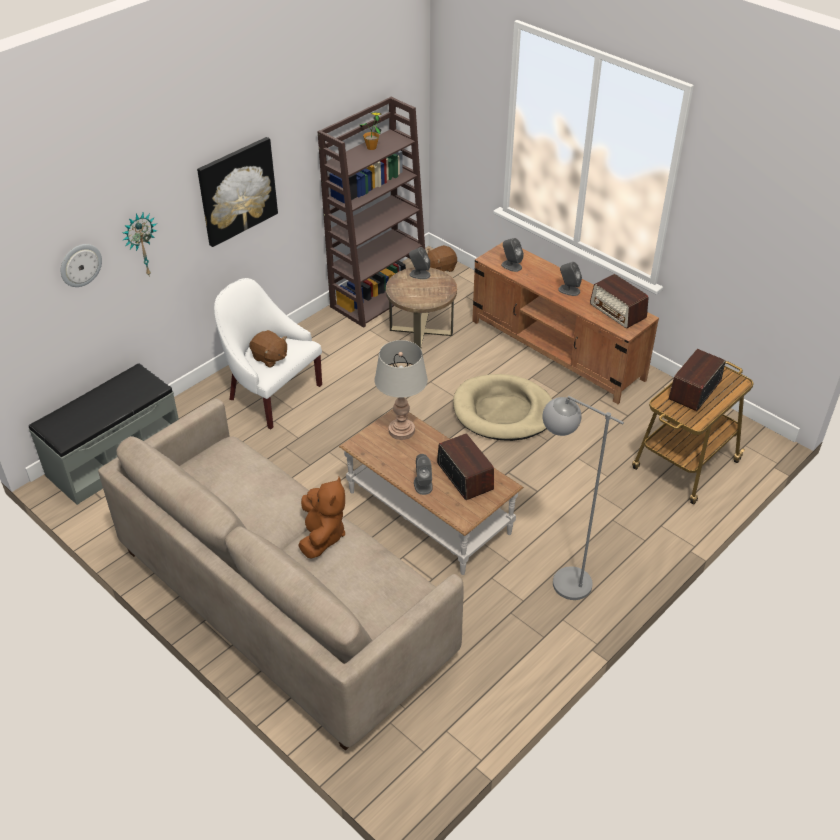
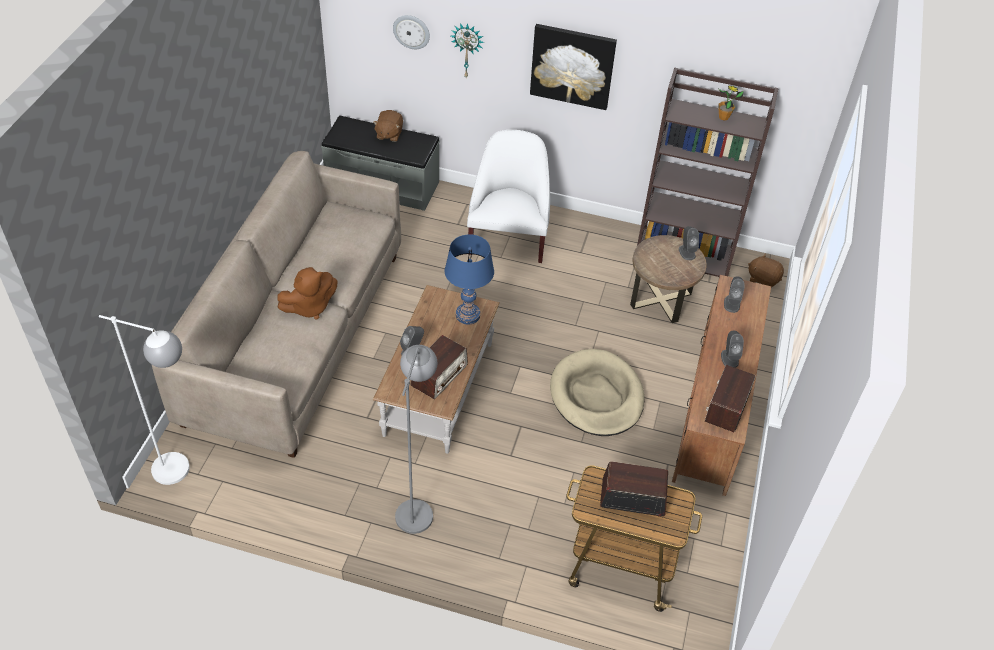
camera: 60 degrees right, 5 degrees up
brown plush toy [249,330,287,368] -> brown plush toy moved to [373,110,403,142]
grey table lamp [374,340,428,440] -> blue table lamp [445,234,494,325]
none -> white floor lamp [99,315,190,485]

